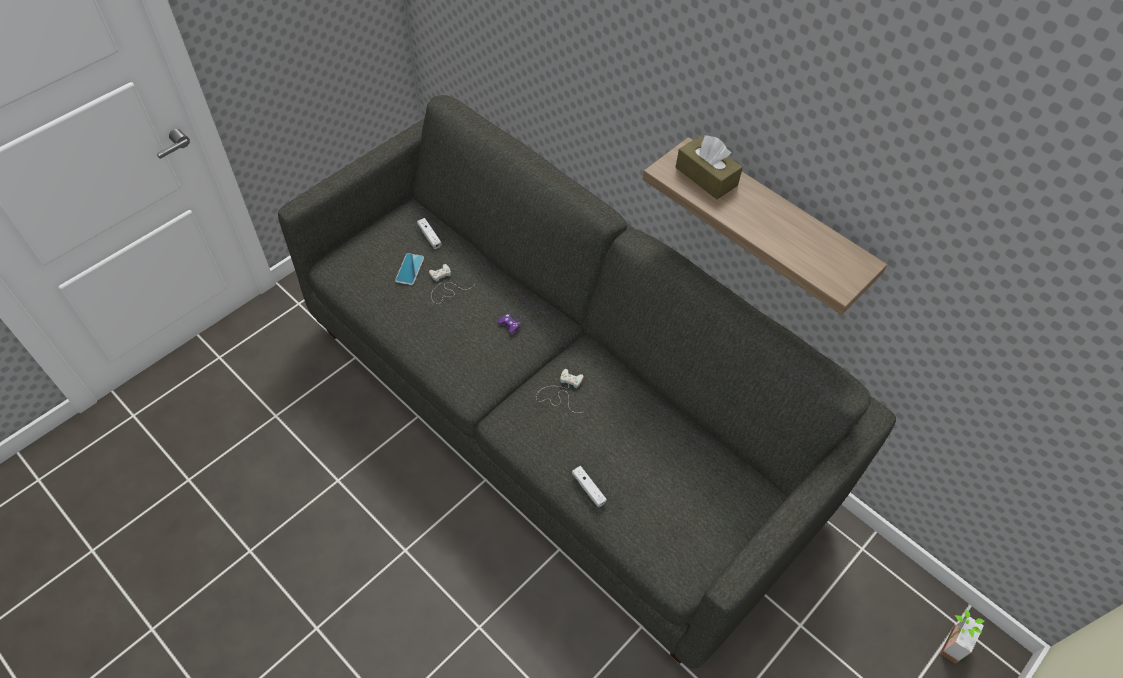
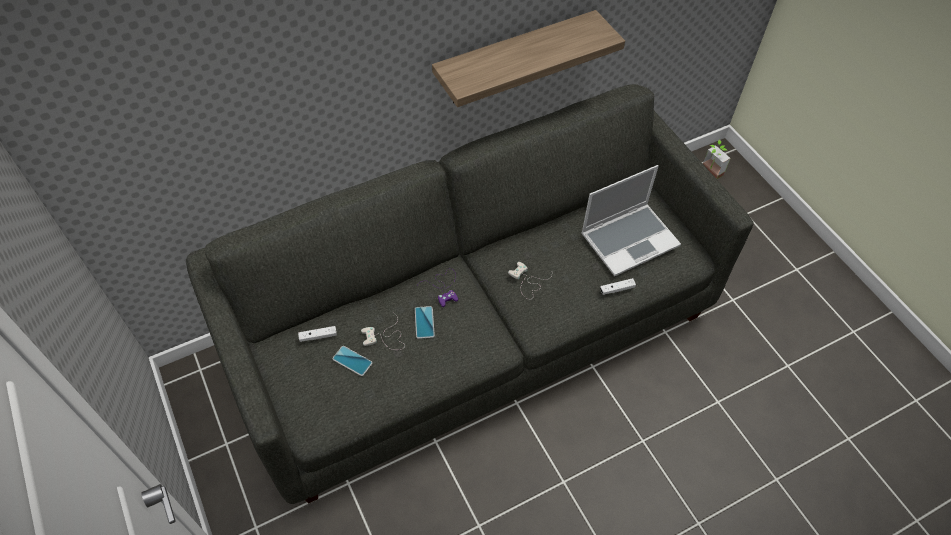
camera: 70 degrees left, 0 degrees up
brown tissue box [676,135,743,199] -> none
none -> phone [415,306,435,339]
none -> laptop [581,165,681,276]

